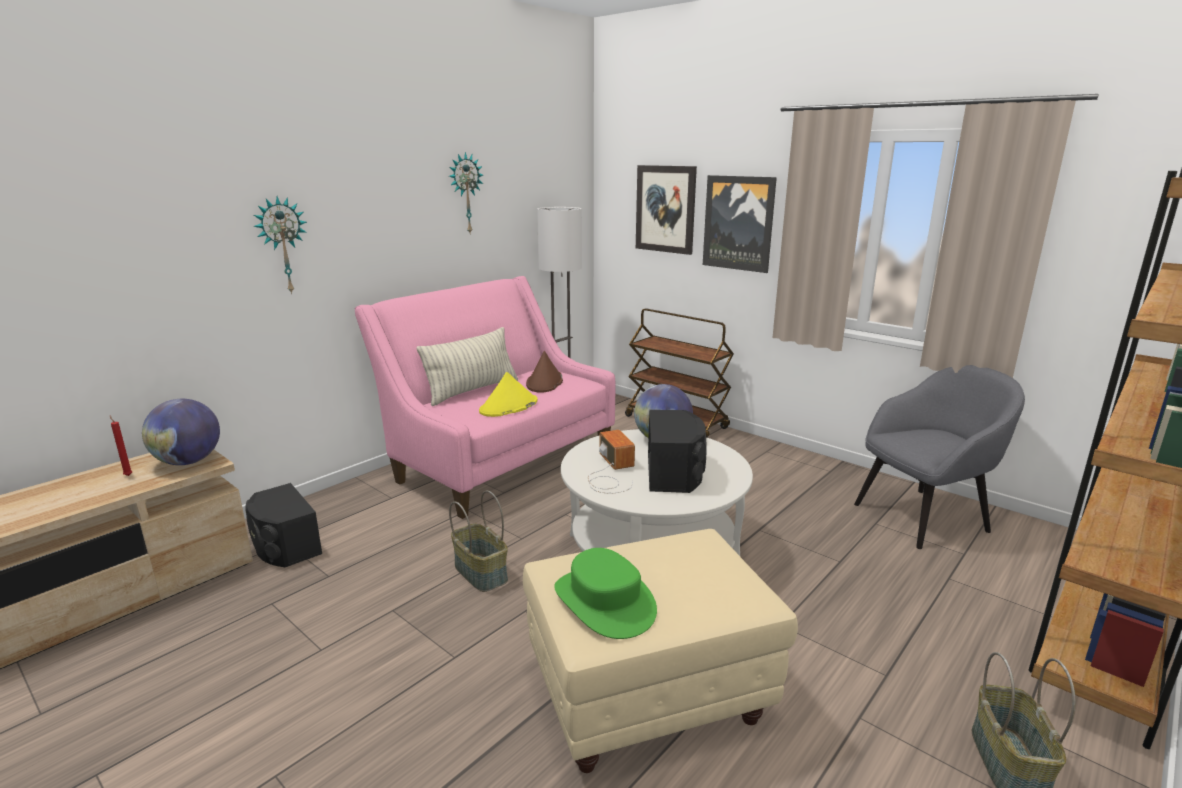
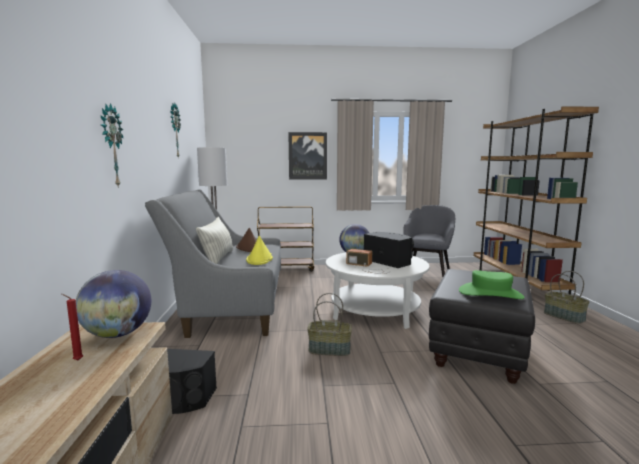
camera: 45 degrees left, 10 degrees down
pink sofa [355,276,616,519] -> grey sofa [145,189,281,338]
beige ottoman [523,529,798,773] -> black ottoman [429,269,535,384]
picture [636,165,697,255] -> none

